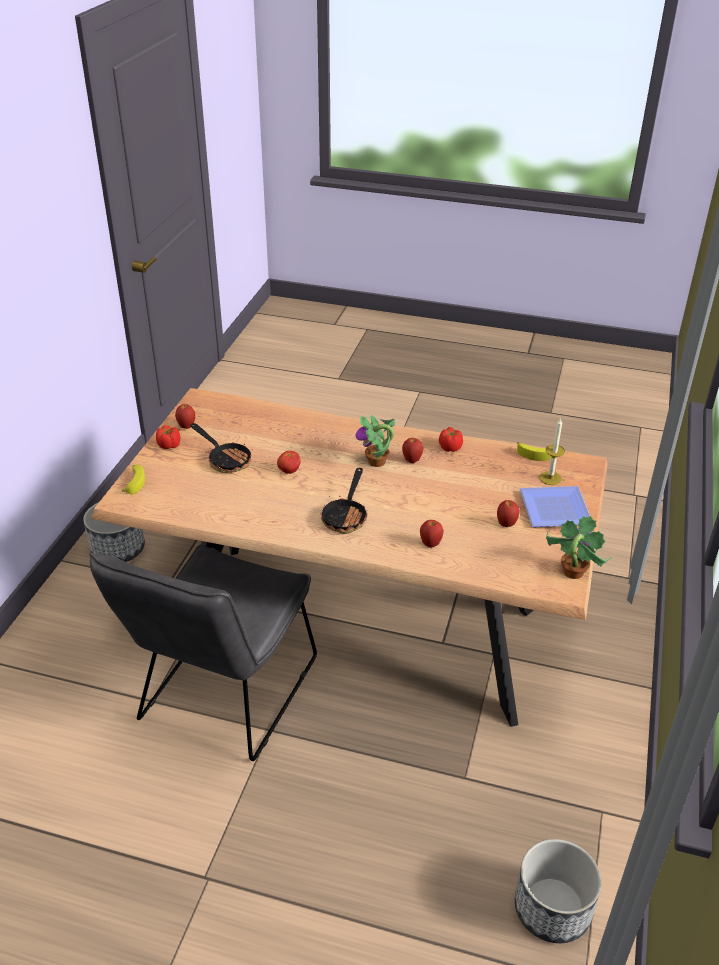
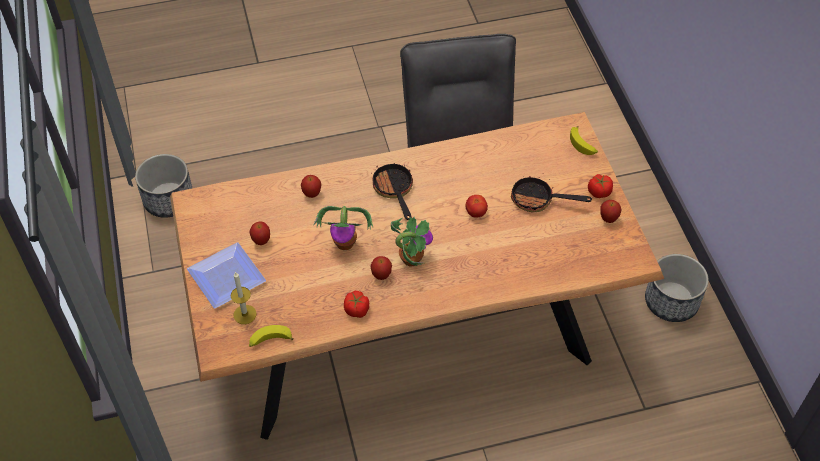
camera: 150 degrees right, 15 degrees up
potted plant [546,516,612,579] -> potted plant moved to [313,206,373,250]

